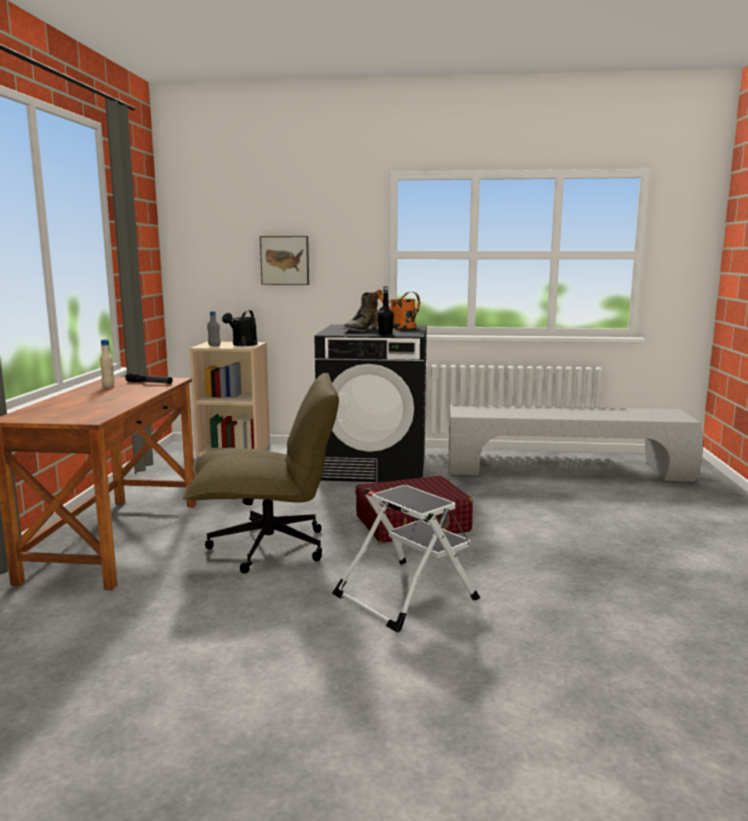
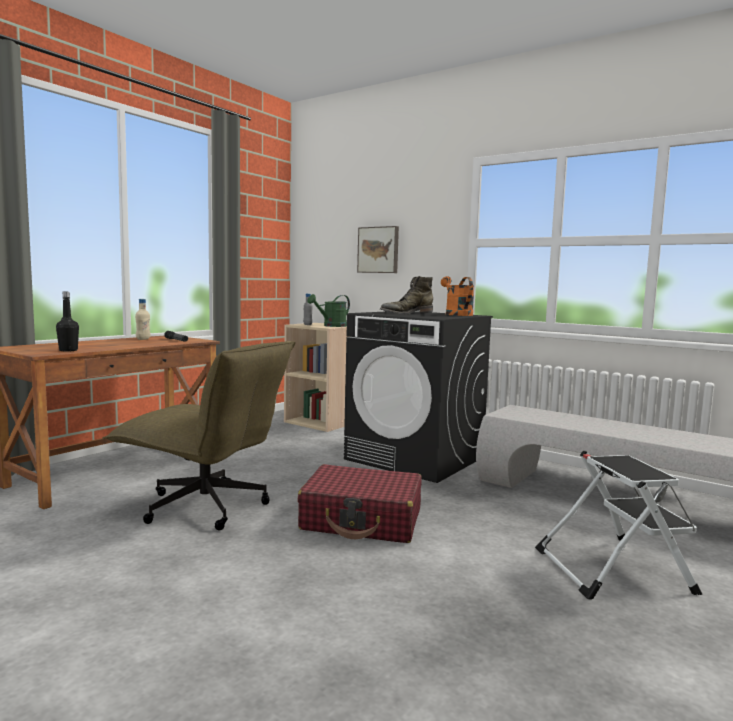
camera: 30 degrees right, 5 degrees down
black watering can [222,310,258,346] -> green watering can [307,294,350,327]
step ladder [332,485,480,632] -> step ladder moved to [535,451,702,600]
black bottle [377,286,394,335] -> black bottle moved to [56,292,79,352]

